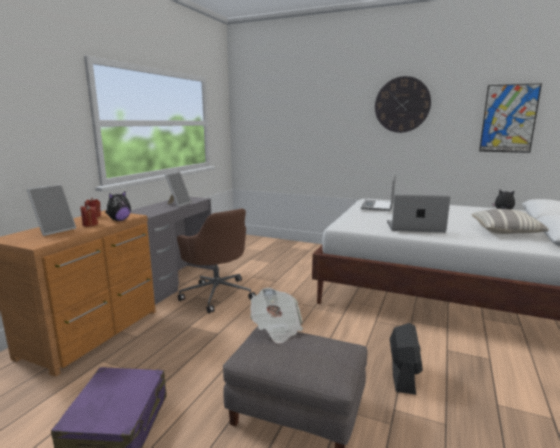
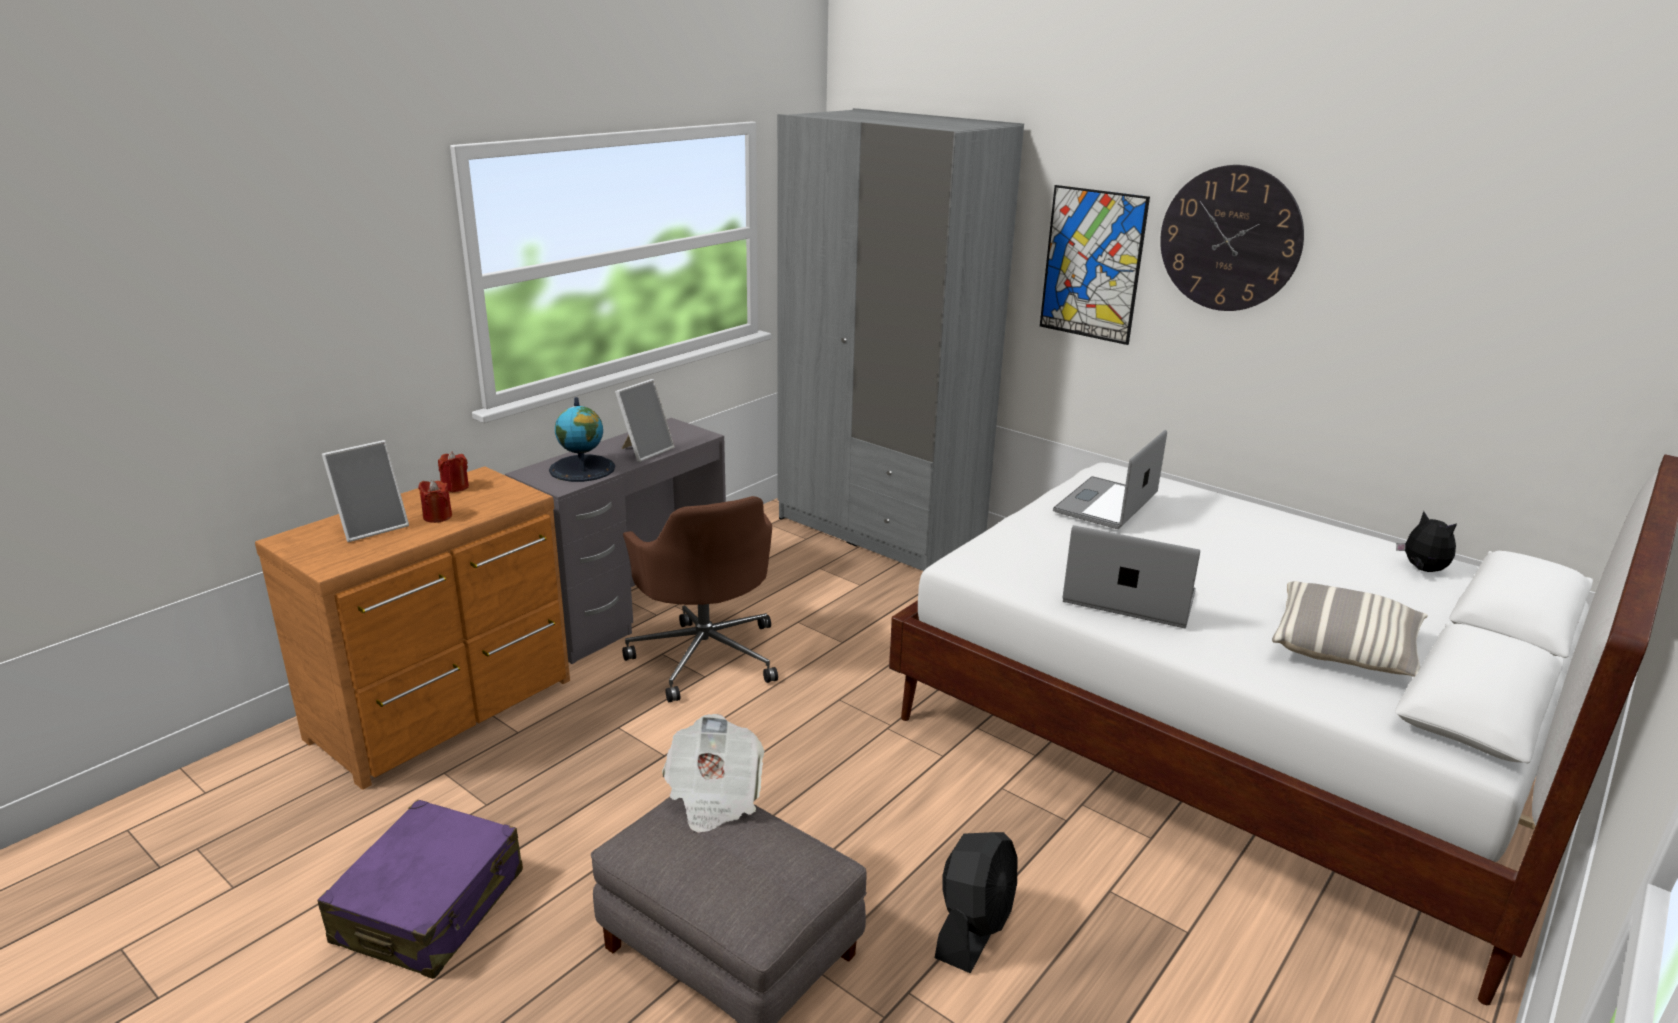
camera: 15 degrees right, 10 degrees up
plush toy [105,190,131,221] -> none
picture [479,83,542,153] -> picture moved to [1040,185,1150,345]
none -> globe [549,397,615,482]
none -> grey wardrobe [777,108,1024,571]

